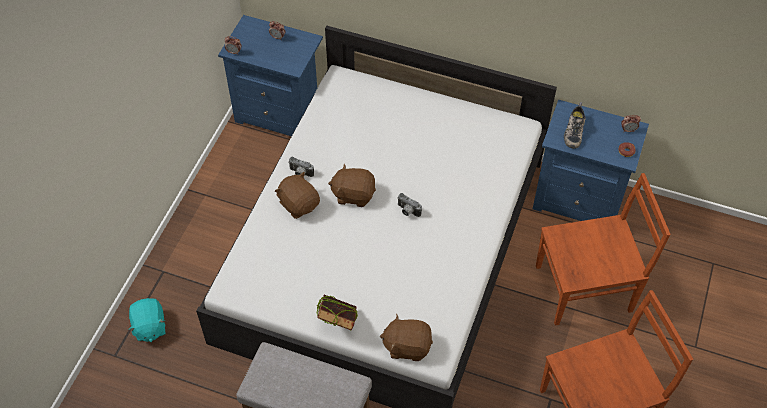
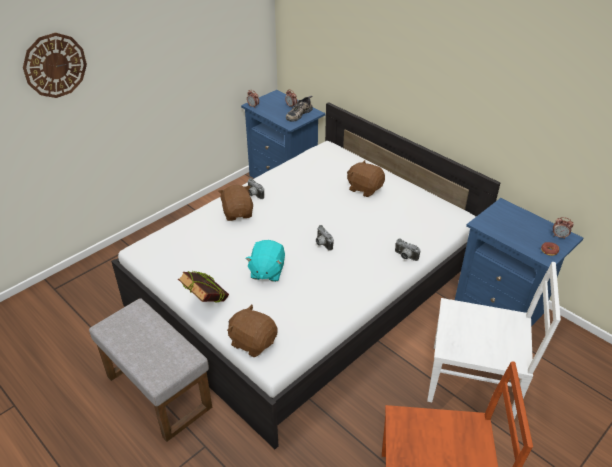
camera: 25 degrees right, 15 degrees down
turquoise plush toy [128,298,165,342] -> turquoise plush toy moved to [245,240,285,282]
brown plush toy [328,164,376,207] -> brown plush toy moved to [347,160,385,197]
brown chair [536,173,670,325] -> white chair [427,262,561,419]
shoe [564,102,586,149] -> shoe moved to [286,96,313,122]
none -> wall clock [23,33,87,98]
none -> camera [395,238,420,261]

